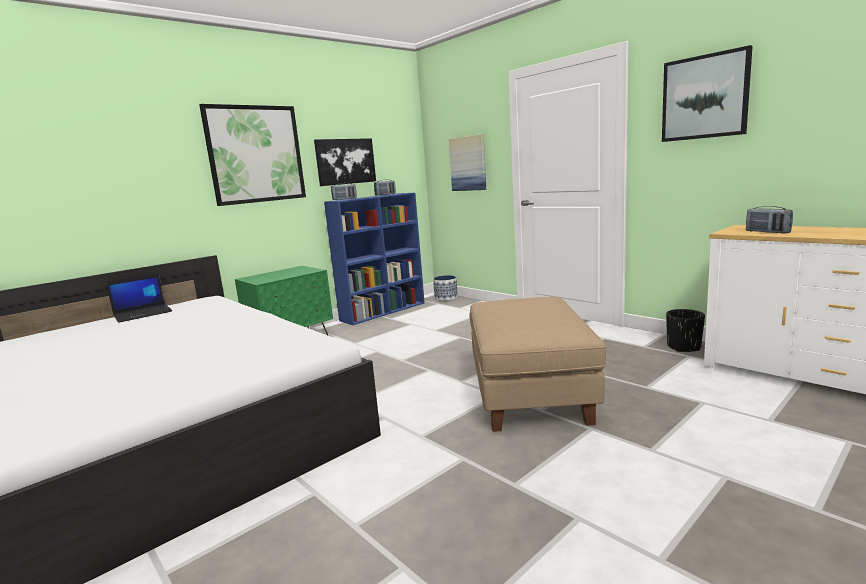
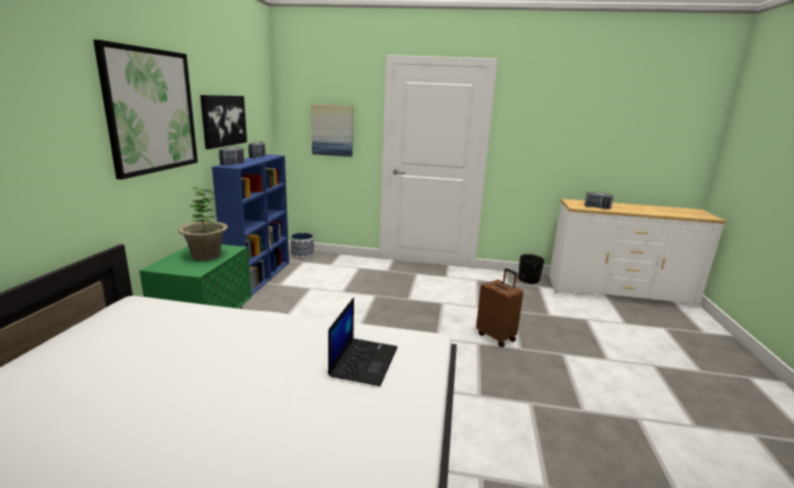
camera: 40 degrees left, 5 degrees up
laptop [106,273,172,323] -> laptop moved to [328,298,398,386]
beige ottoman [469,297,607,432] -> brown suitcase [476,268,523,347]
picture [662,45,753,142] -> none
none -> potted plant [178,187,228,261]

